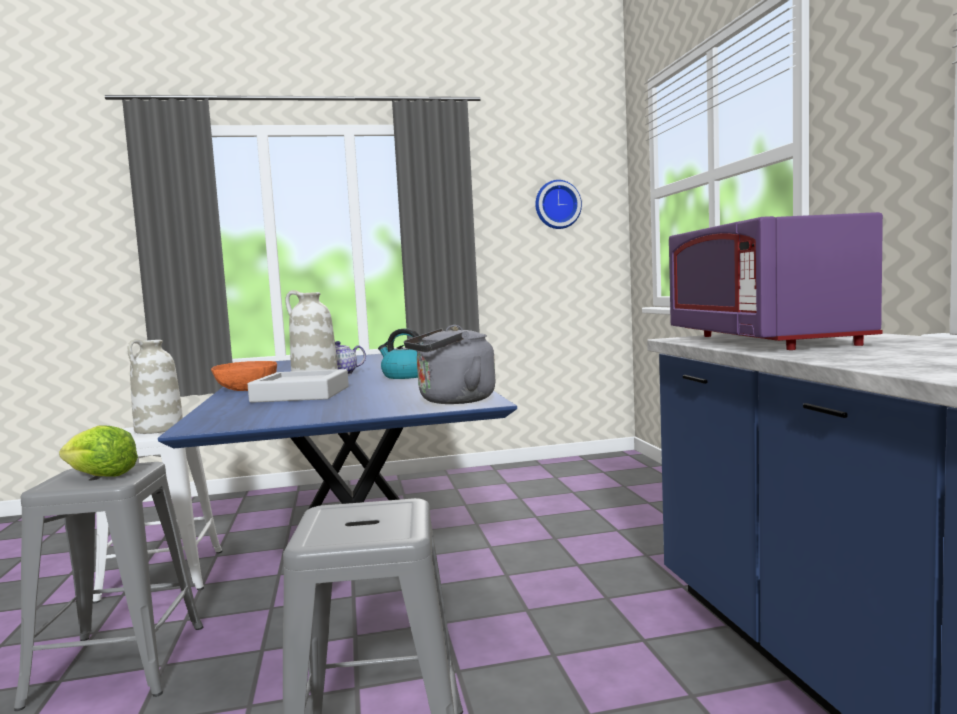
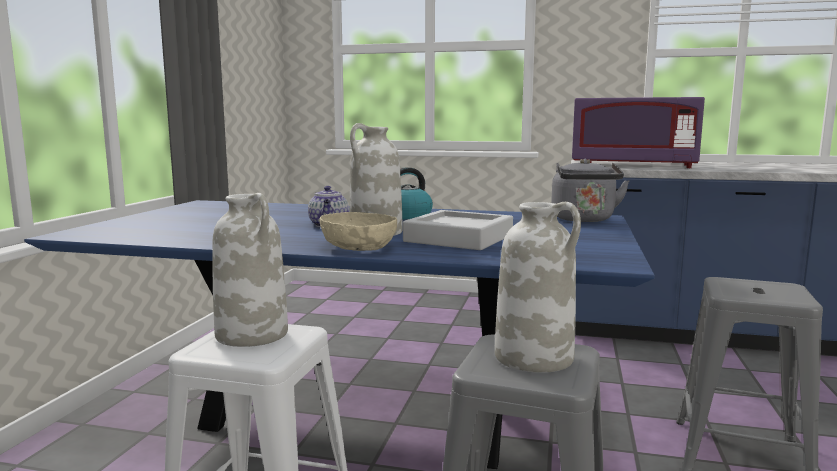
camera: 65 degrees left, 5 degrees up
lettuce [59,425,138,477] -> white vase [495,202,581,373]
orange bowl [211,361,277,391] -> beige bowl [319,212,397,251]
wall clock [535,180,582,229] -> none

